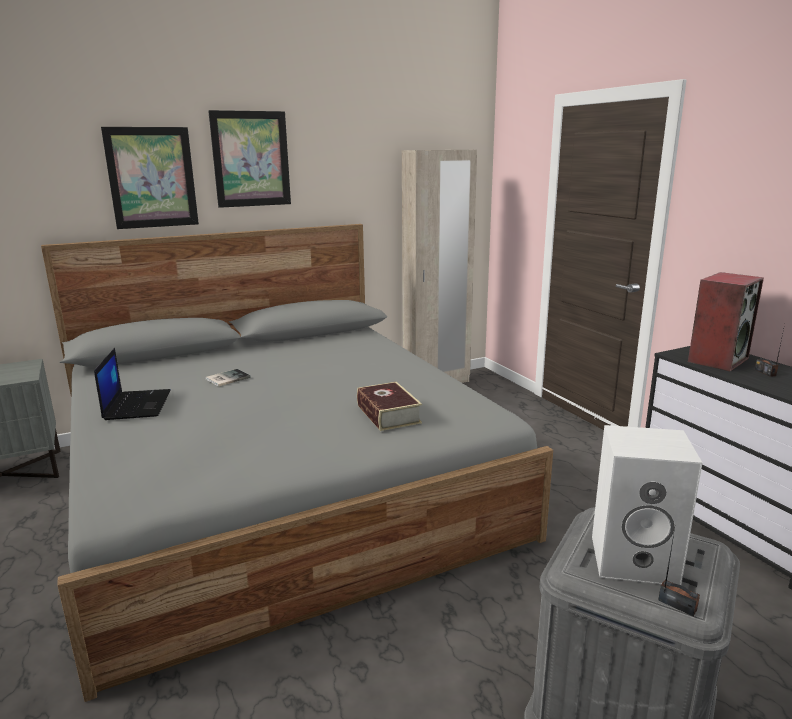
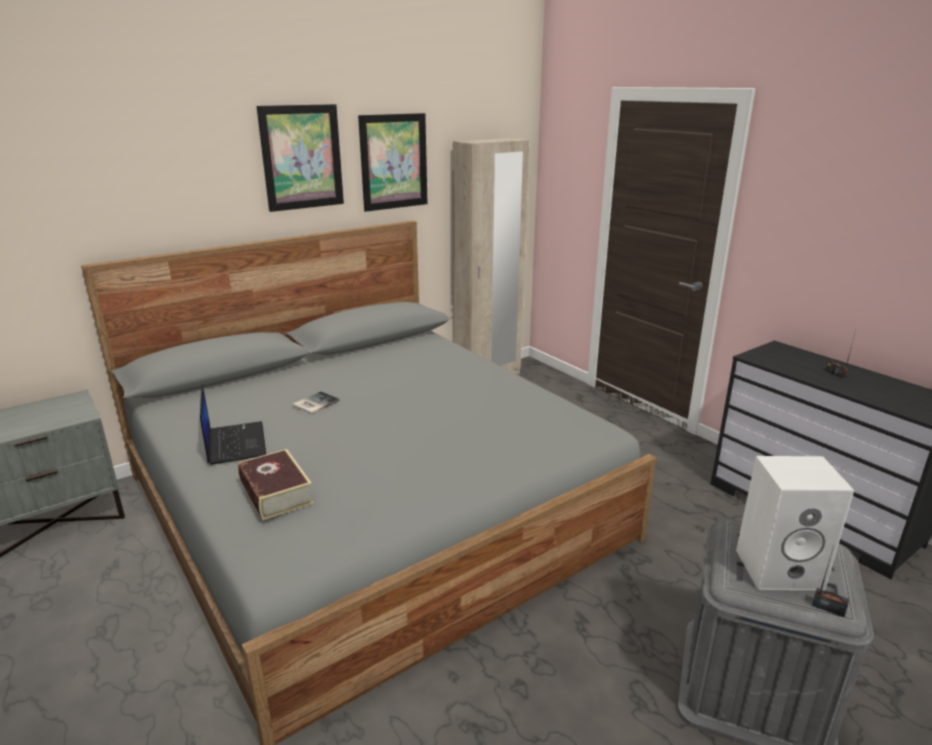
camera: 10 degrees left, 5 degrees up
picture [101,127,199,229] -> picture moved to [358,113,428,212]
book [357,382,422,431] -> book moved to [238,449,314,520]
speaker [688,272,764,371] -> none

